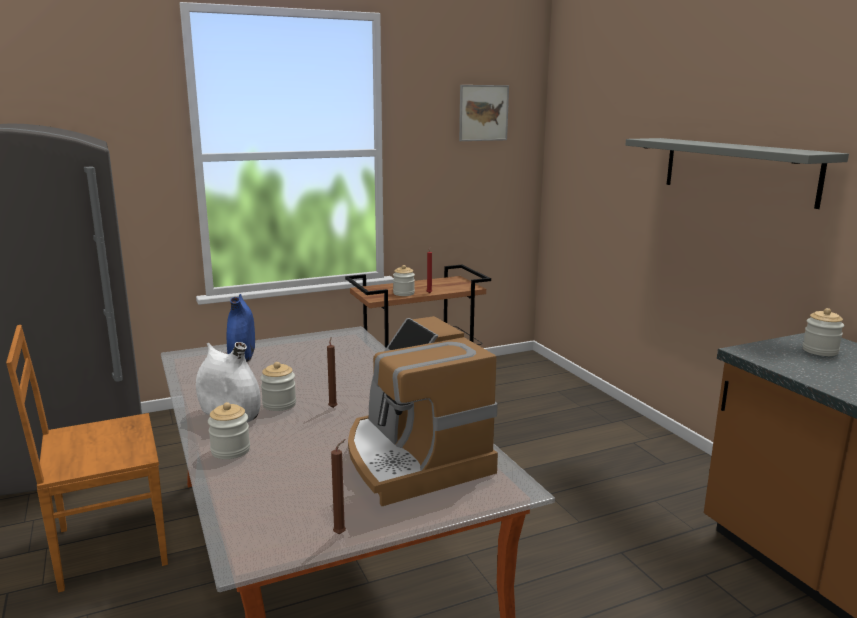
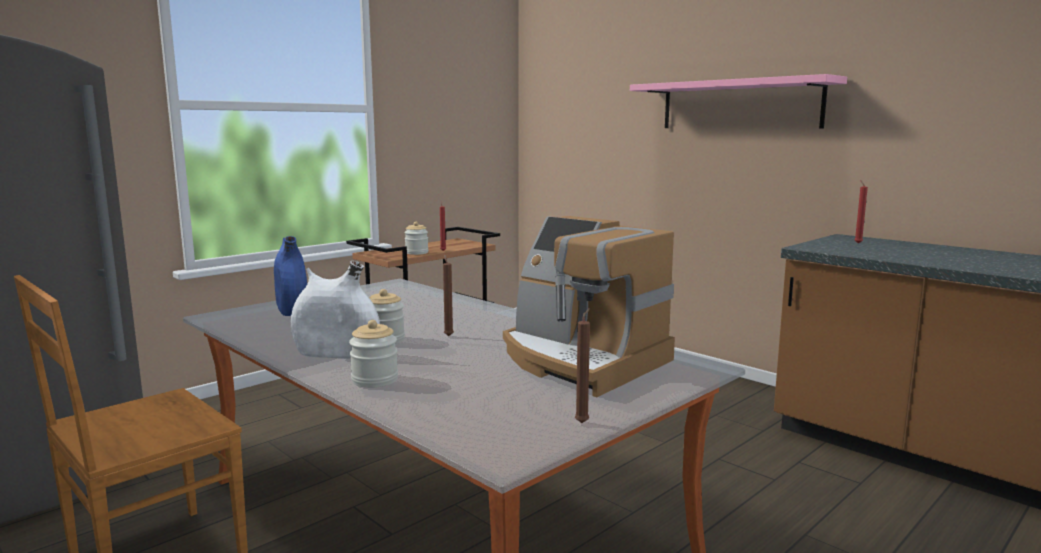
camera: 20 degrees left, 5 degrees down
picture [459,85,509,141] -> none
grey shelf [626,138,849,209] -> pink shelf [630,74,847,128]
jar [803,308,844,356] -> red candle [854,180,868,244]

